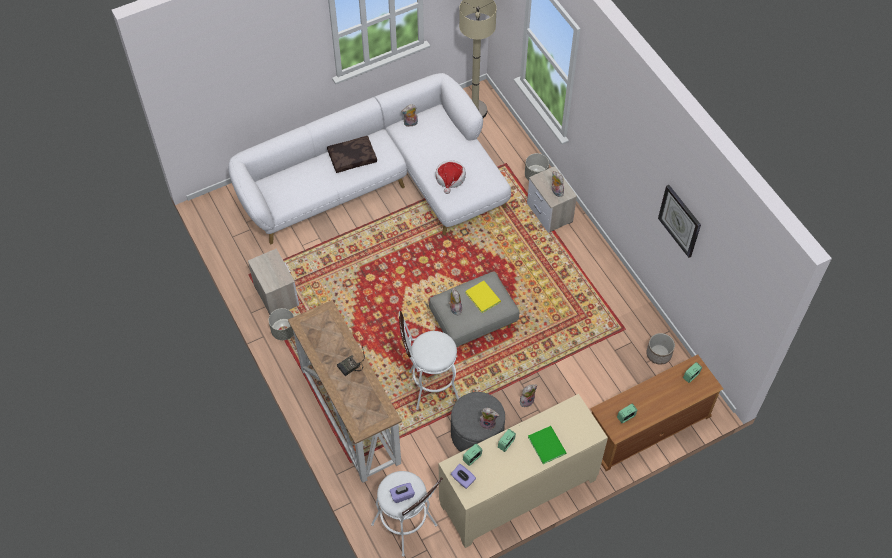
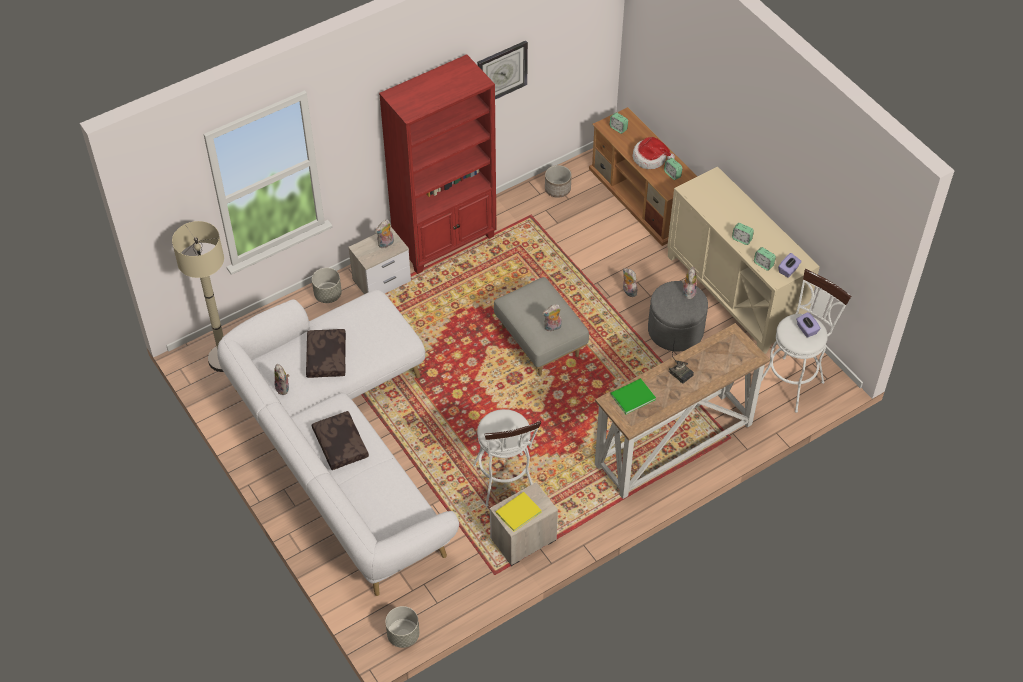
camera: 95 degrees left, 5 degrees down
grey planter [269,308,294,340] -> grey planter moved to [385,606,419,648]
white stool [399,311,459,410] -> white stool moved to [473,409,541,507]
hat [435,160,466,194] -> hat moved to [632,137,675,169]
yellow book [465,281,501,313] -> yellow book moved to [496,492,542,532]
green book [528,426,566,464] -> green book moved to [610,378,656,414]
none -> brown pillow [306,329,346,378]
none -> red bookcase [379,54,497,274]

